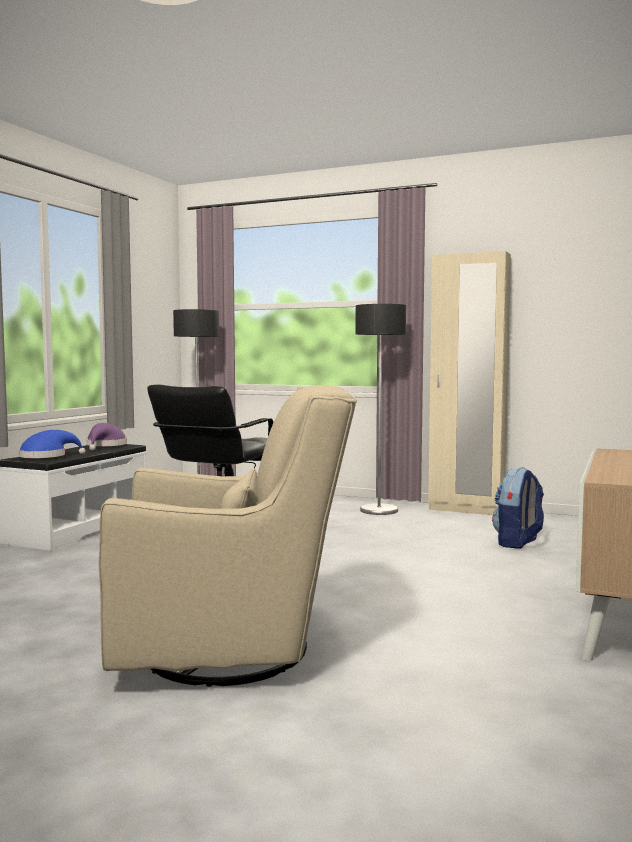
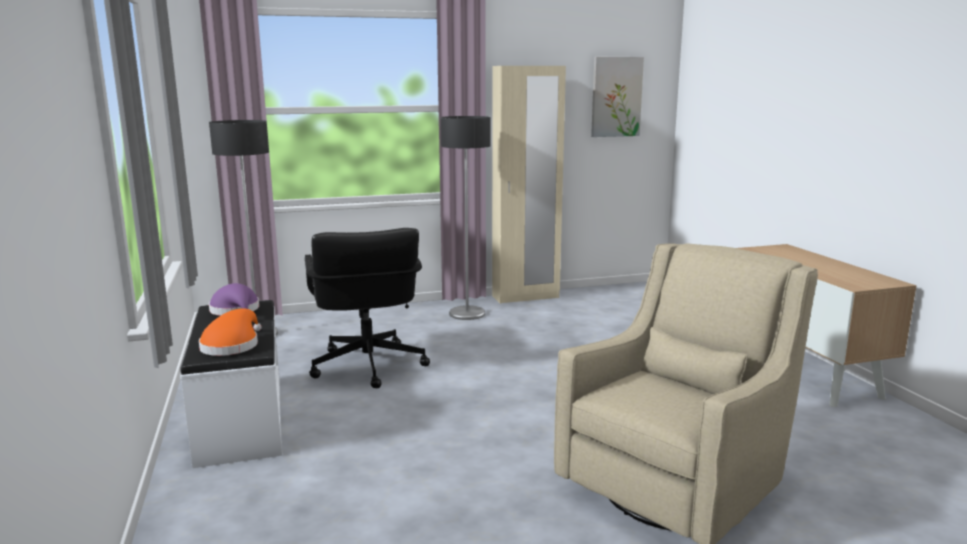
camera: 40 degrees left, 10 degrees up
blue hat [19,430,85,458] -> orange hat [199,308,262,356]
backpack [492,467,544,549] -> none
none -> picture [591,57,644,137]

